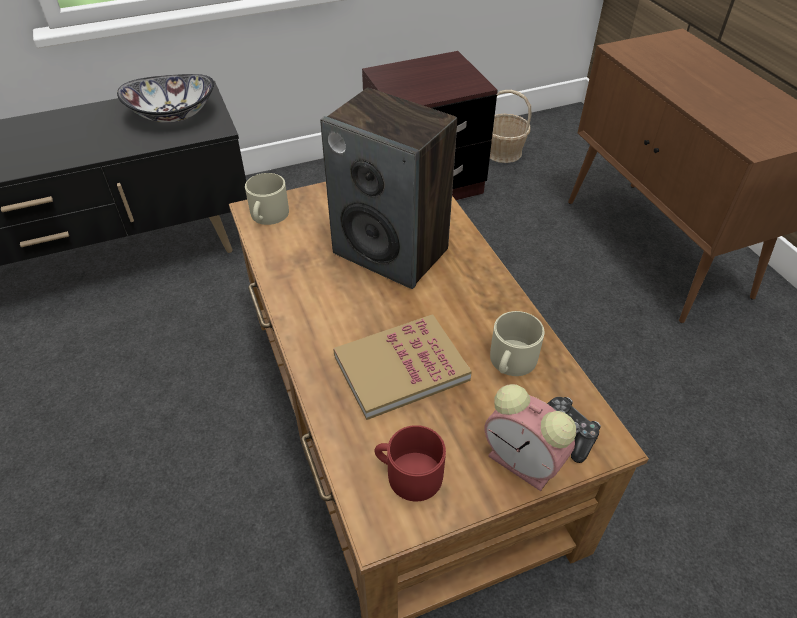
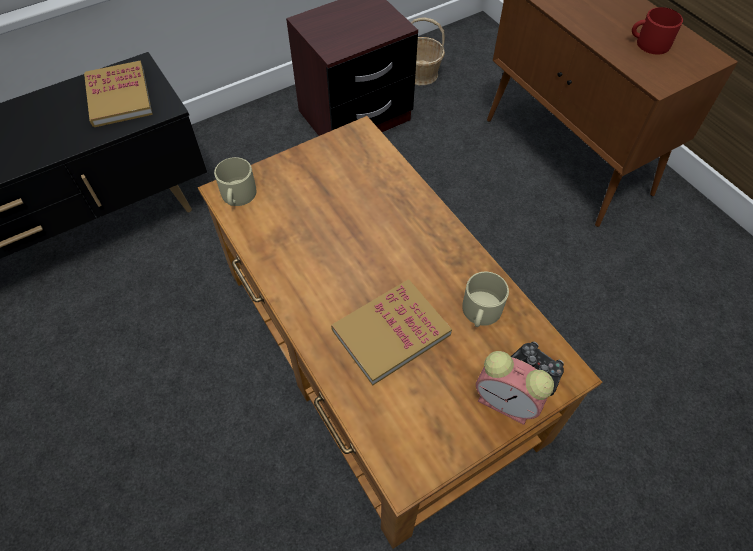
camera: 10 degrees left, 10 degrees up
bowl [117,74,214,123] -> book [84,61,153,127]
speaker [320,88,457,289] -> none
red mug [375,425,446,501] -> red mug moved to [632,7,683,55]

